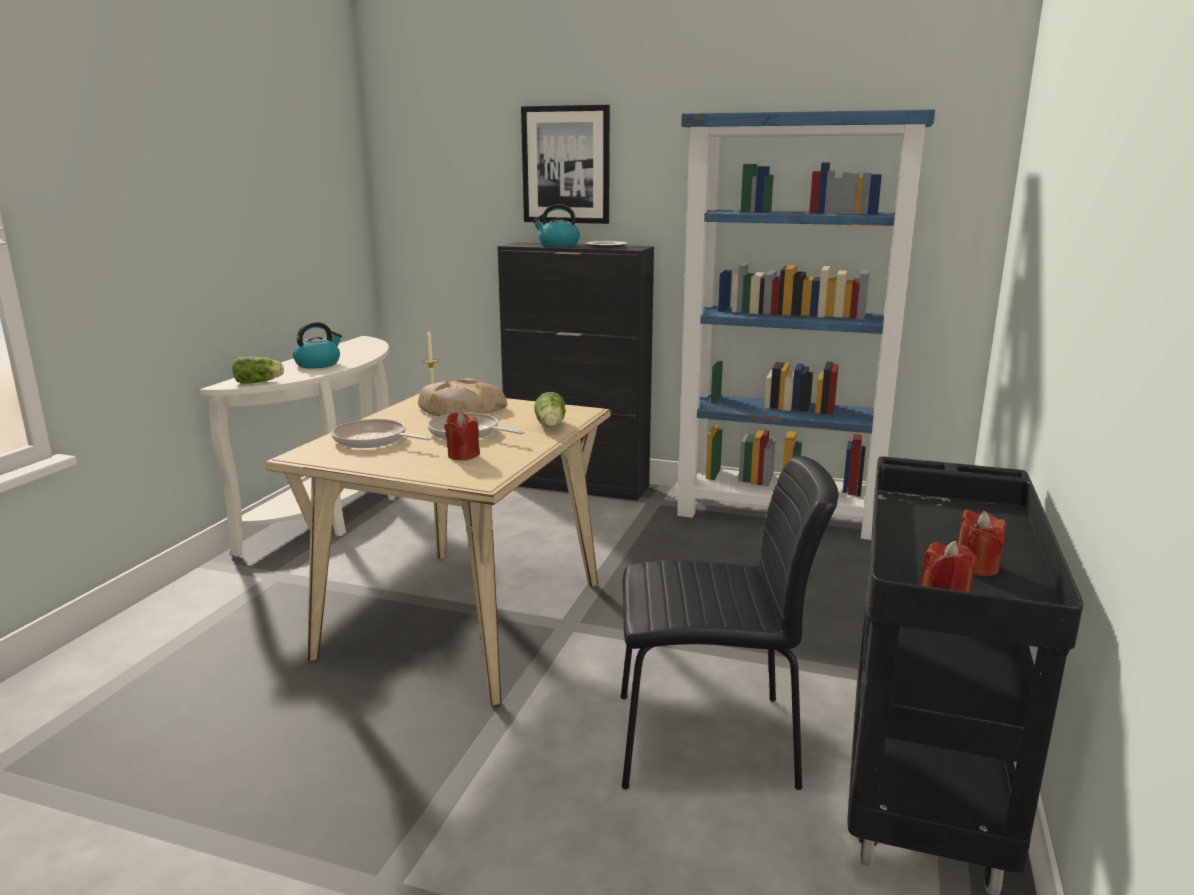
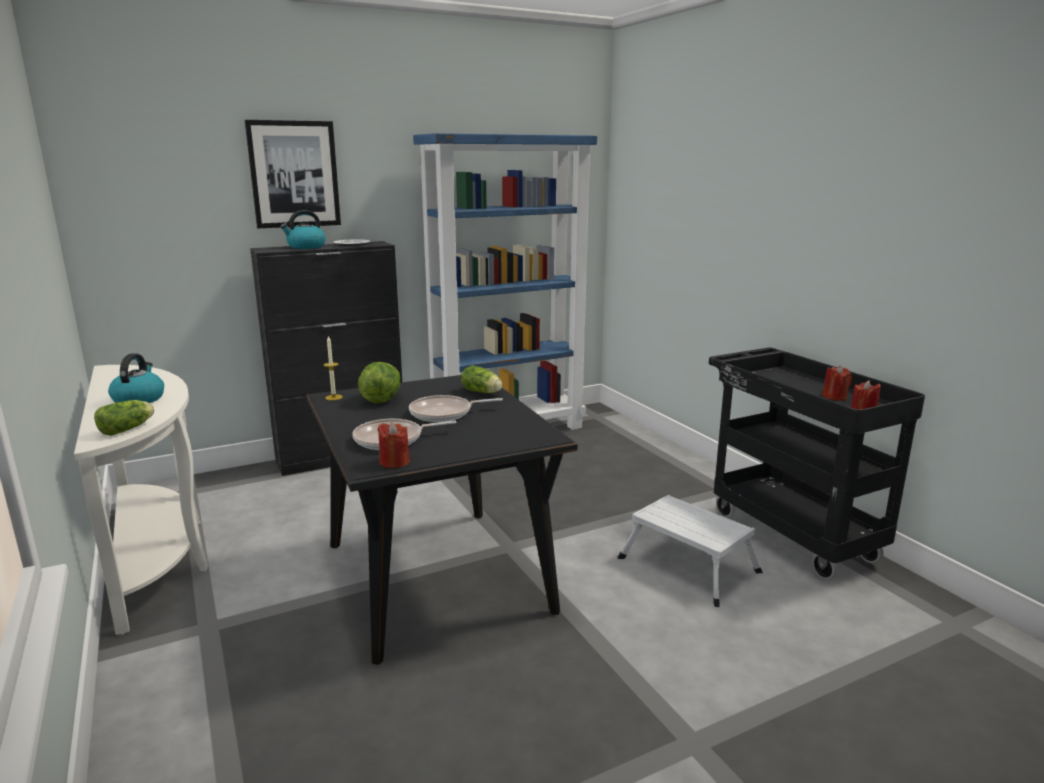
camera: 45 degrees left, 0 degrees up
beige dining table [265,394,611,705] -> black dining table [307,375,578,665]
bread [418,378,507,417] -> lettuce [358,362,401,403]
red candle [444,412,480,460] -> red candle moved to [377,422,409,468]
black chair [621,456,838,790] -> white step ladder [618,495,763,607]

